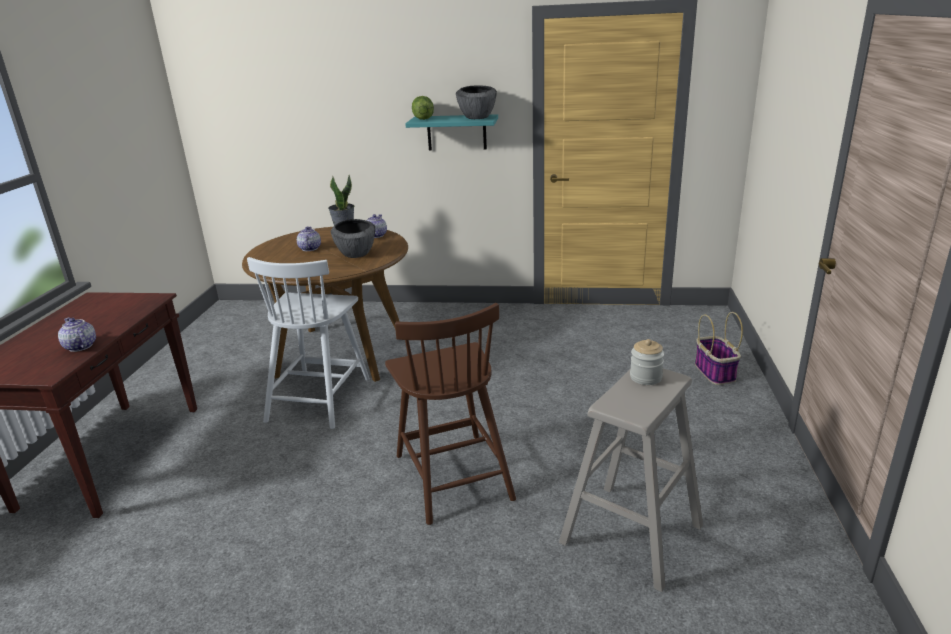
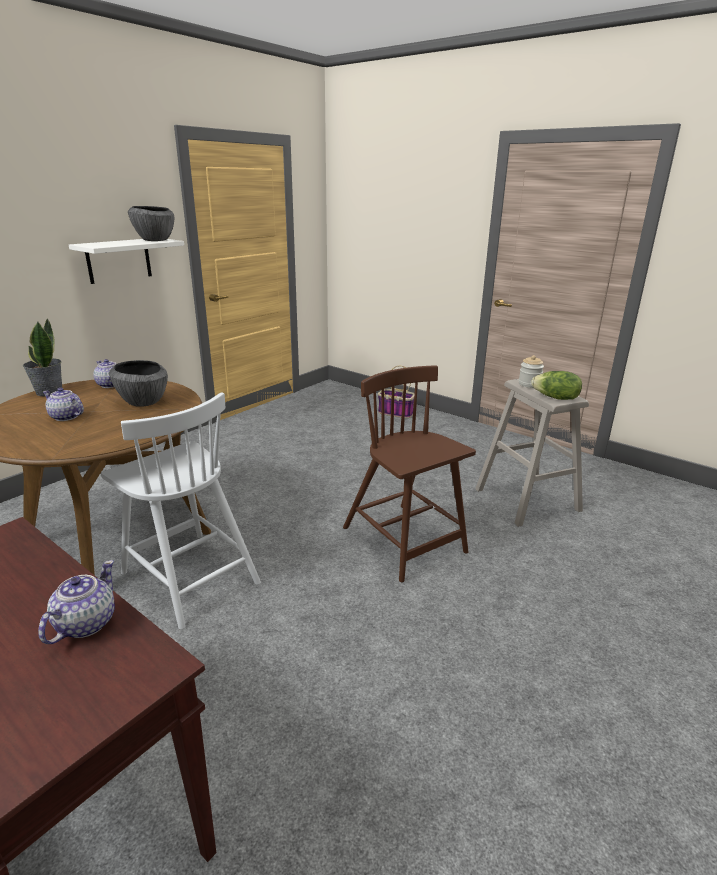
camera: 60 degrees left, 0 degrees up
teapot [58,317,96,352] -> teapot turned 120 degrees clockwise [38,560,115,644]
brown chair [385,303,516,525] -> brown chair turned 135 degrees counterclockwise [343,366,476,582]
turquoise shelf [405,114,498,151] -> white shelf [69,239,184,284]
lettuce [412,96,434,120] -> lettuce moved to [531,371,582,400]

